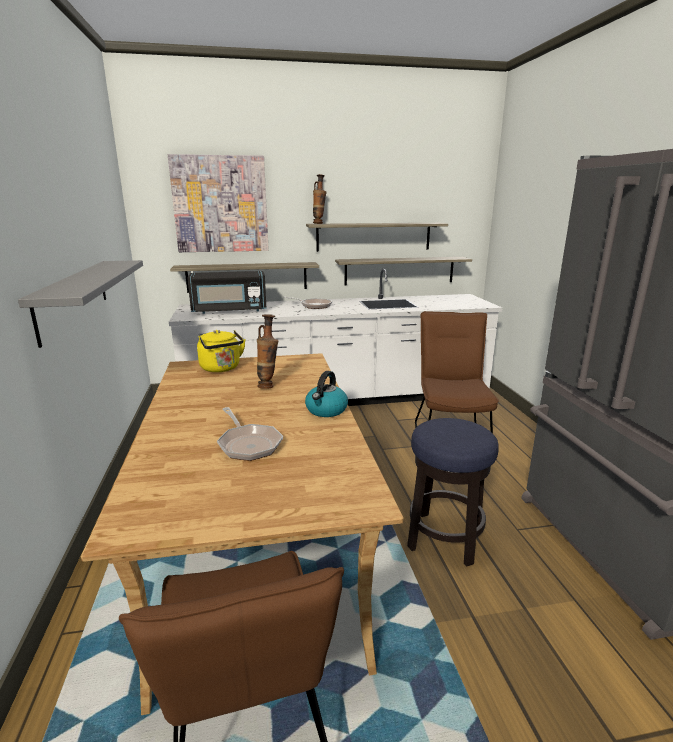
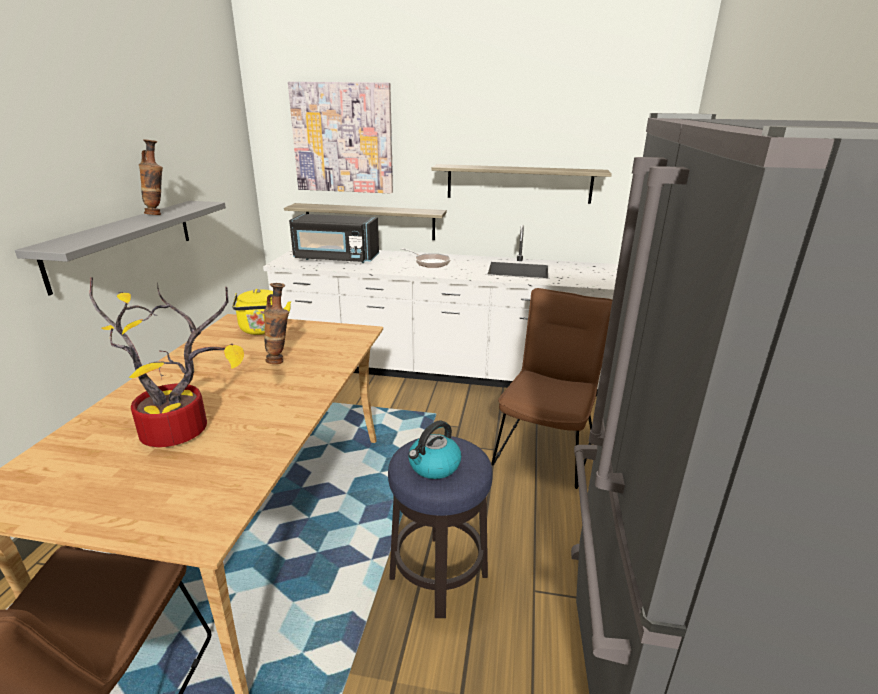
camera: 20 degrees right, 5 degrees up
frying pan [217,407,283,461] -> potted plant [89,277,244,447]
kettle [305,371,348,417] -> kettle moved to [408,421,461,479]
vase [313,174,327,224] -> vase moved to [139,139,163,215]
shelf [335,257,472,286] -> none

